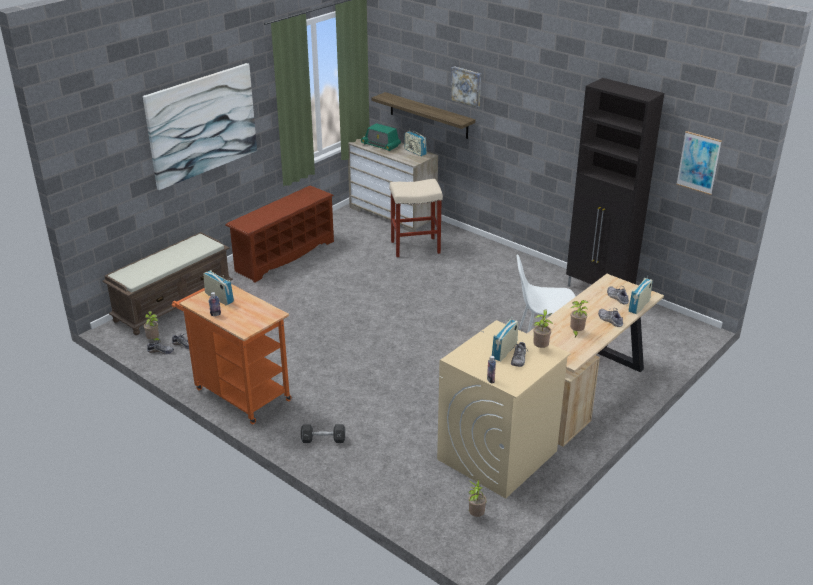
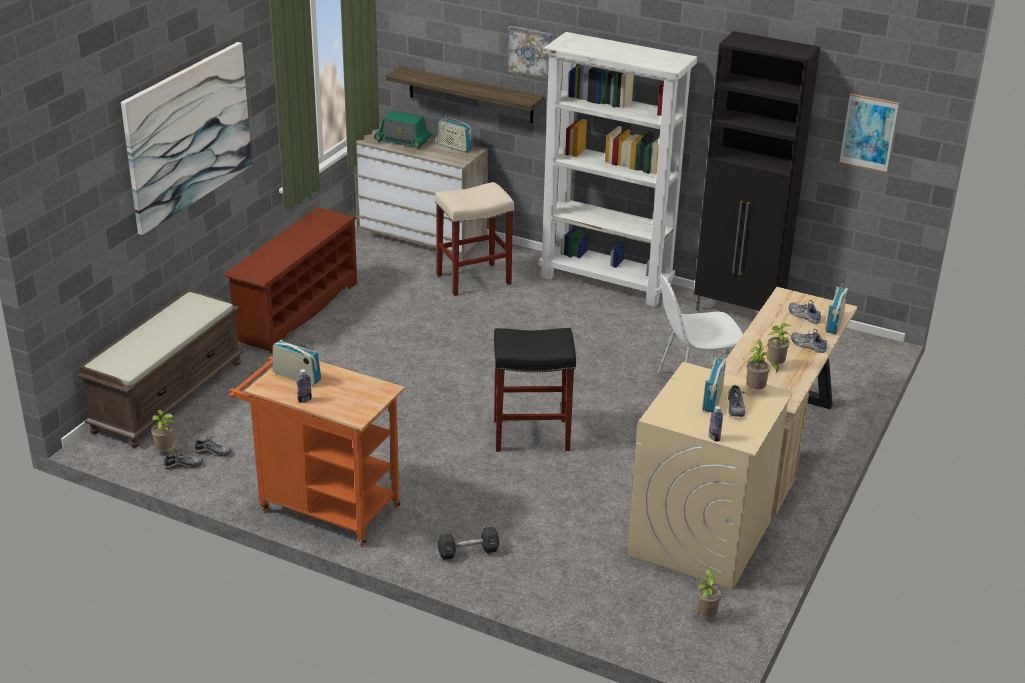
camera: 15 degrees left, 0 degrees up
none -> black stool [494,328,576,452]
none -> white bookcase [539,32,697,307]

